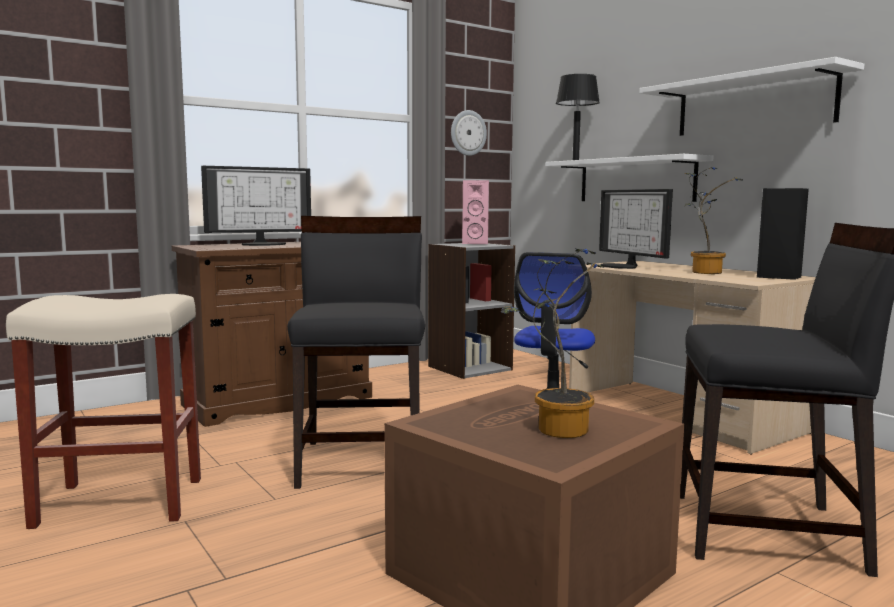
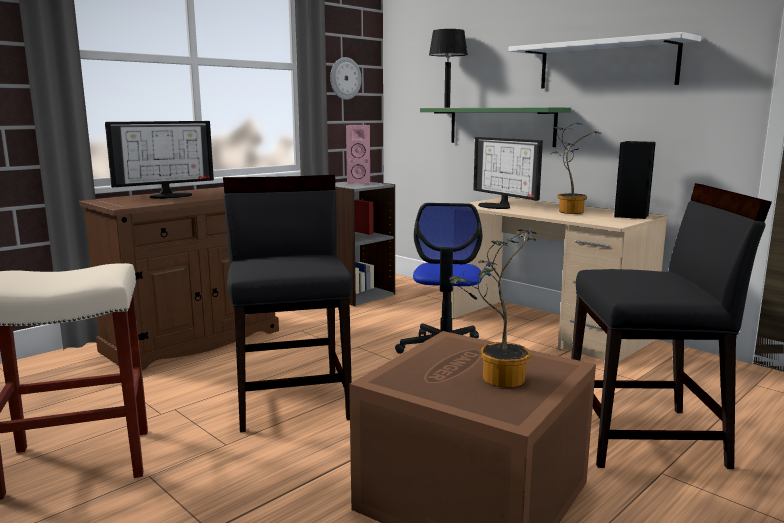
camera: 10 degrees left, 5 degrees up
white shelf [545,154,714,202] -> green shelf [420,108,571,147]

